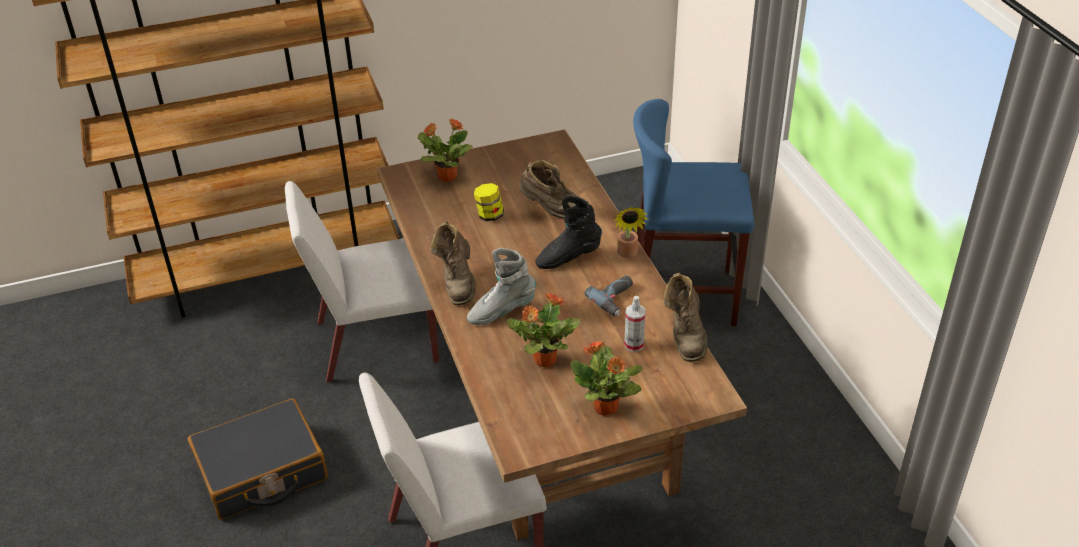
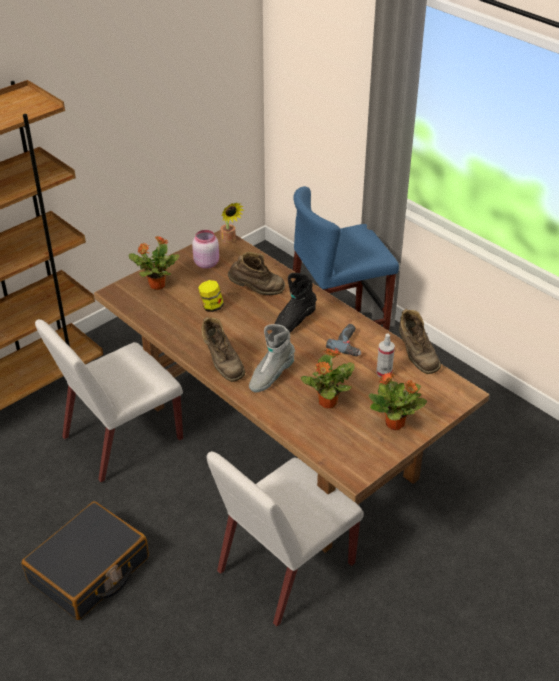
camera: 25 degrees left, 0 degrees up
potted plant [614,207,649,258] -> potted plant moved to [220,202,244,244]
none -> pink jar [192,230,219,269]

